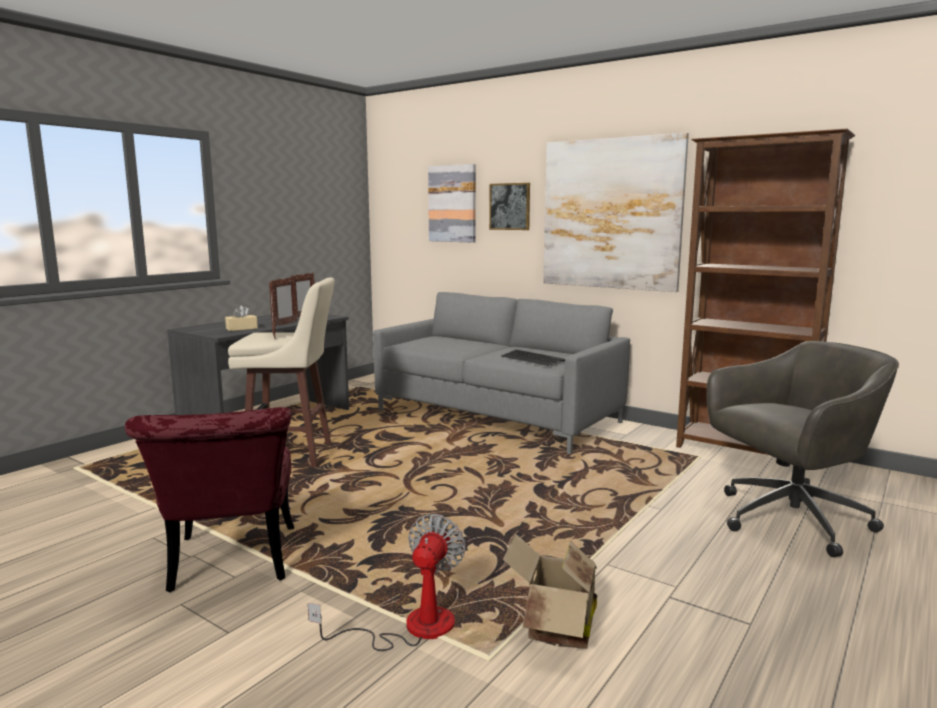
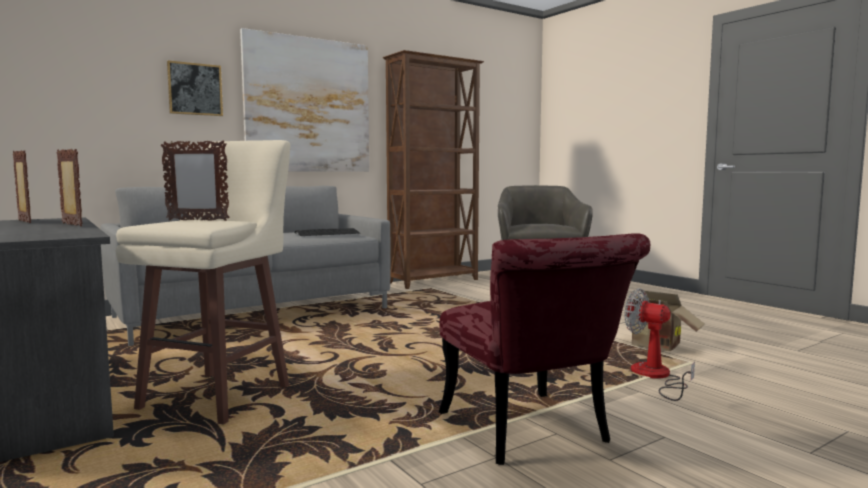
camera: 70 degrees left, 5 degrees down
red chair [125,407,294,592] -> red chair turned 60 degrees clockwise [439,233,650,465]
beige tissue box [225,305,258,331] -> none
picture [428,164,476,243] -> none

